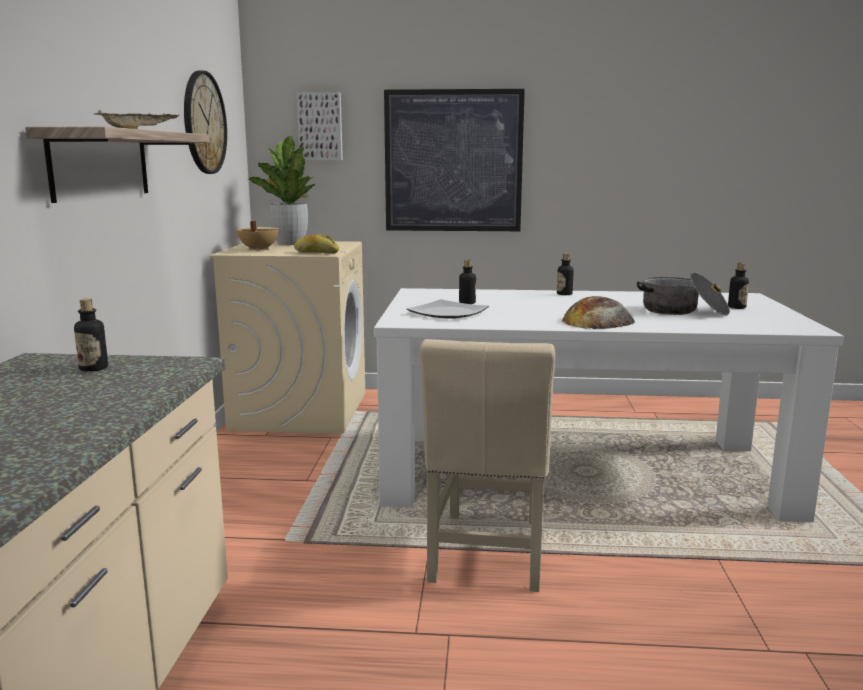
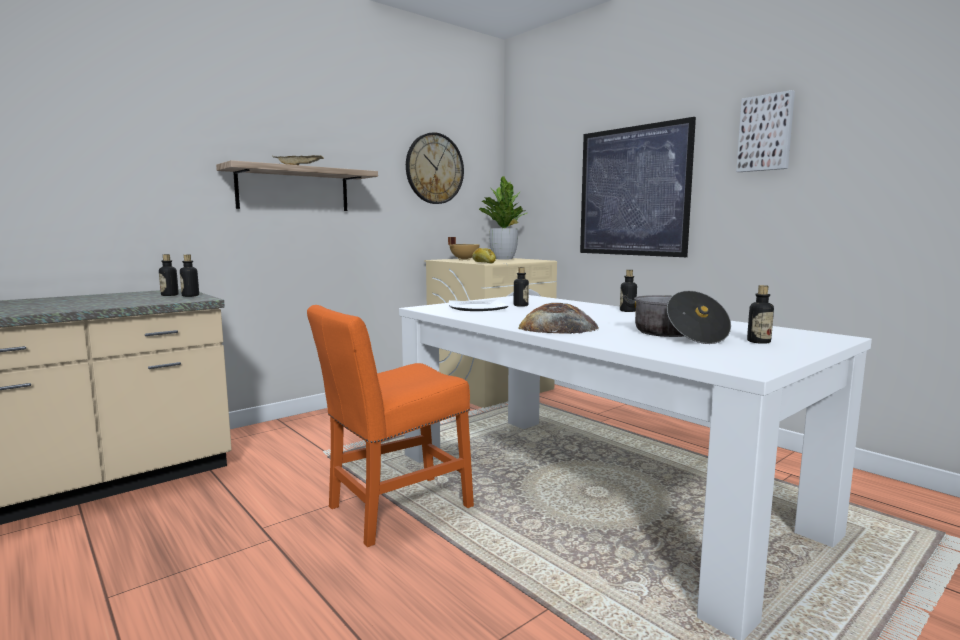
camera: 45 degrees right, 5 degrees down
picture [297,92,343,160] -> picture moved to [736,90,795,172]
beige chair [420,339,555,592] -> orange chair [307,305,474,547]
none -> bottle [180,255,199,297]

